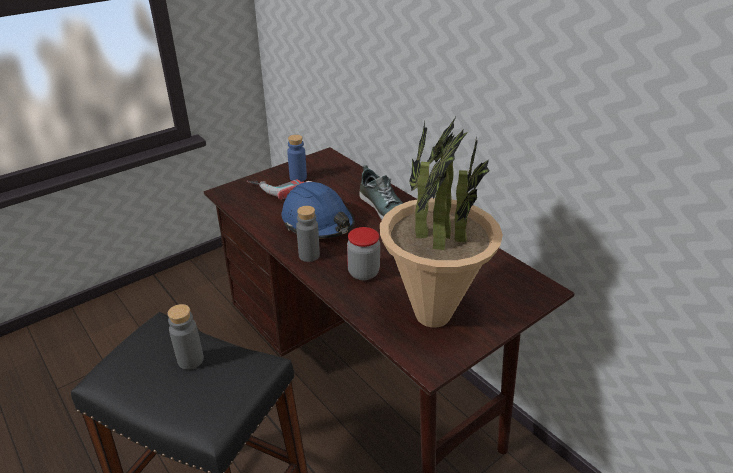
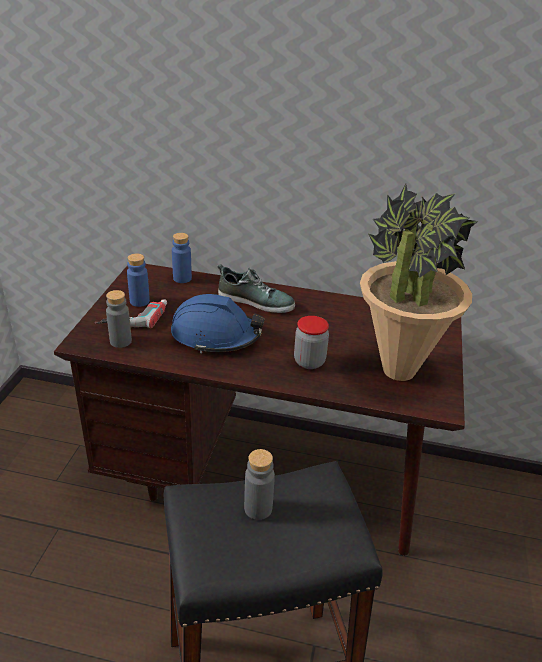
camera: 40 degrees left, 0 degrees up
grey bottle [296,206,320,262] -> grey bottle moved to [106,290,132,348]
none -> blue bottle [172,233,192,283]

